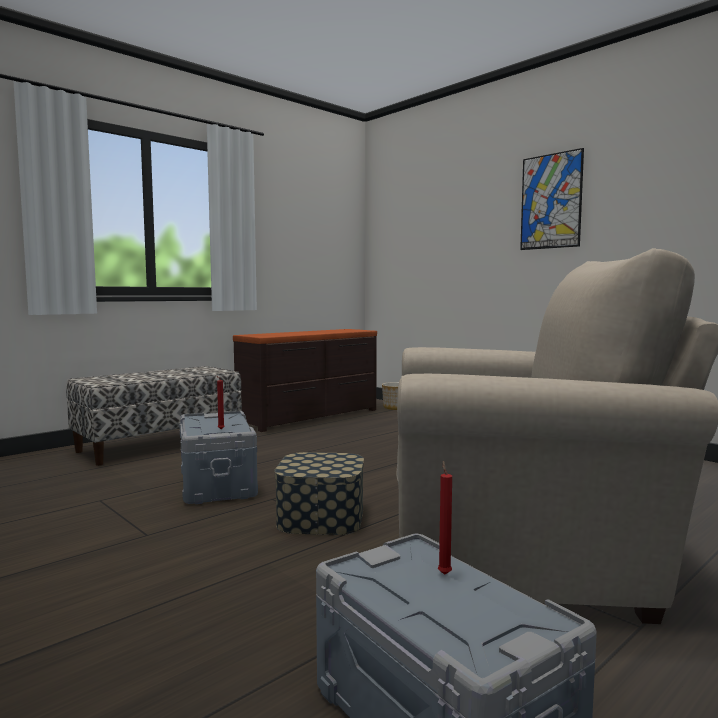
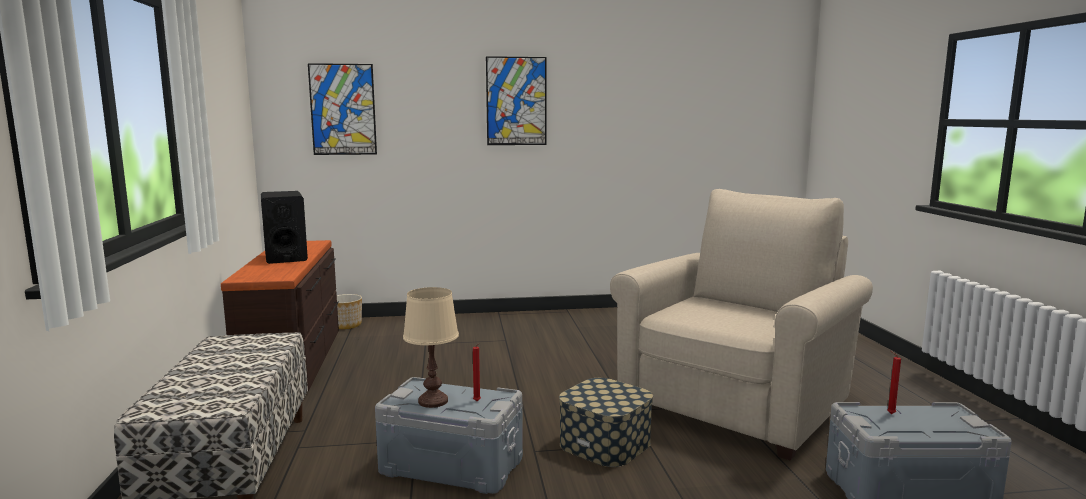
camera: 55 degrees left, 5 degrees up
none -> black speaker [261,191,308,264]
none -> picture [308,63,377,155]
none -> beige table lamp [403,287,459,408]

